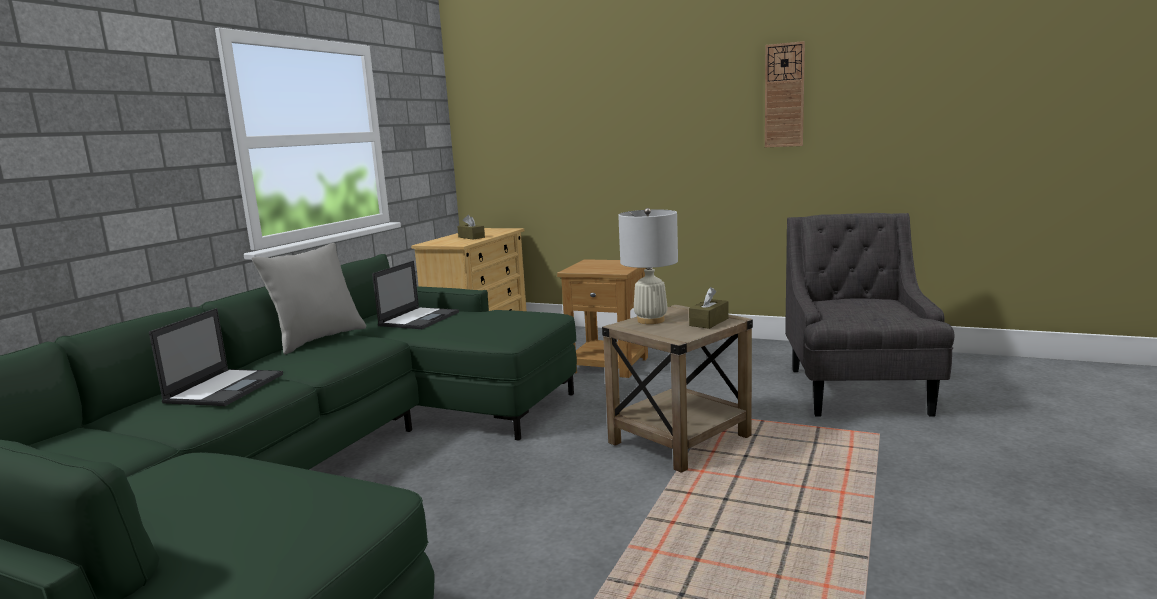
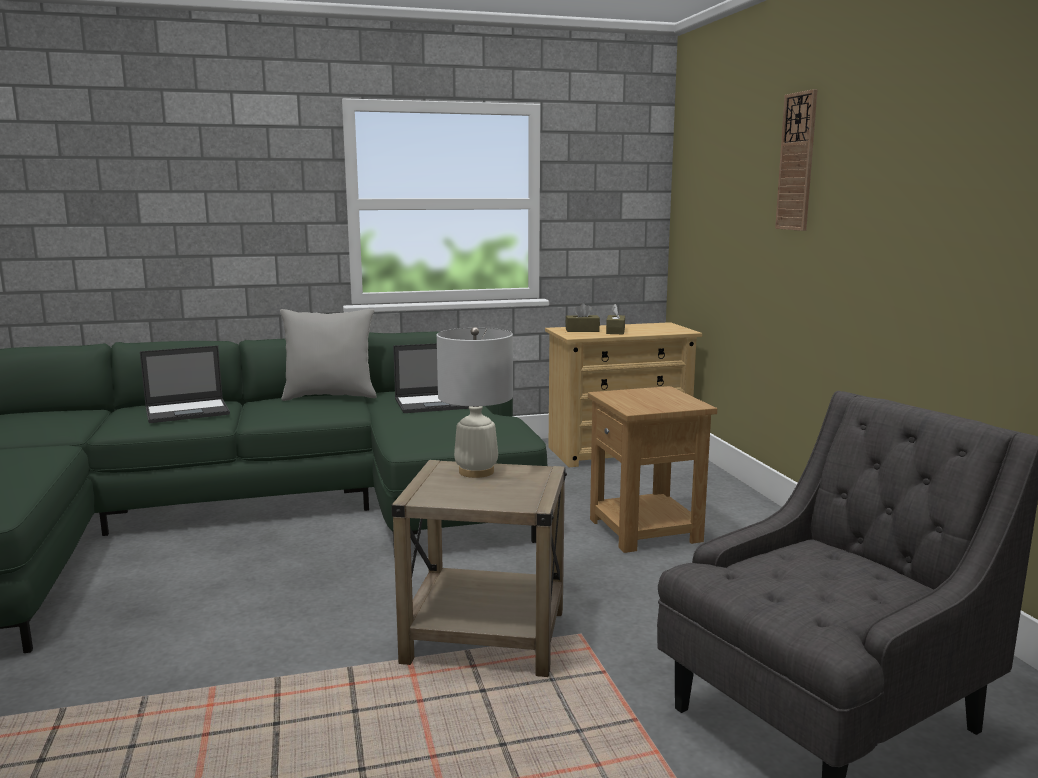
camera: 50 degrees right, 0 degrees up
brown tissue box [689,287,729,329] -> brown tissue box moved to [565,303,600,332]
wall clock [765,41,805,147] -> wall clock moved to [775,89,817,231]

